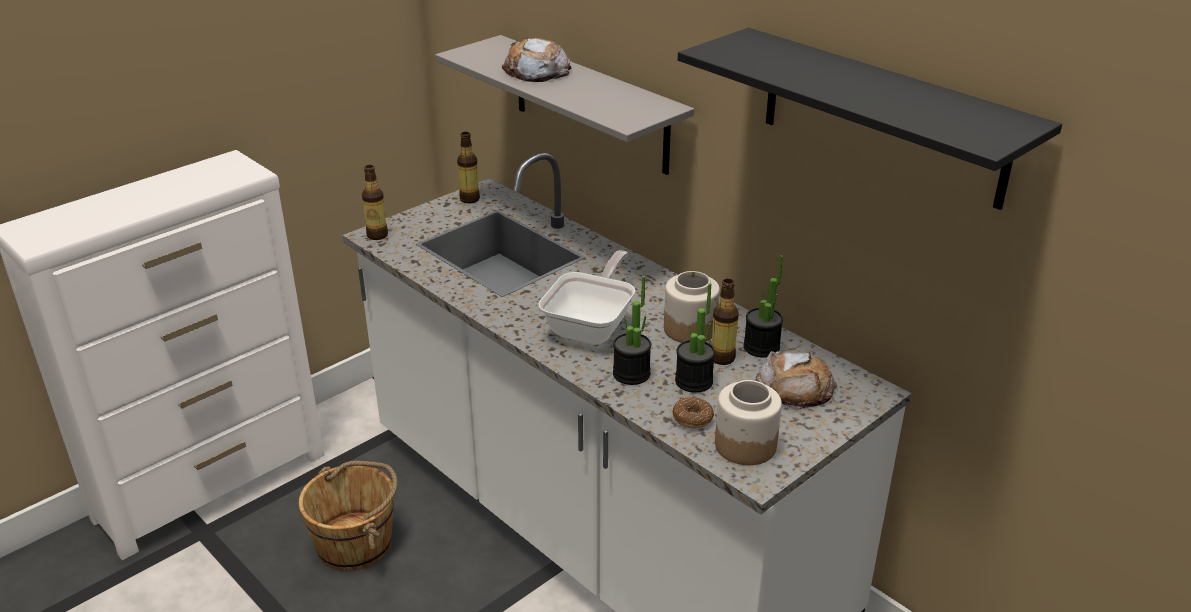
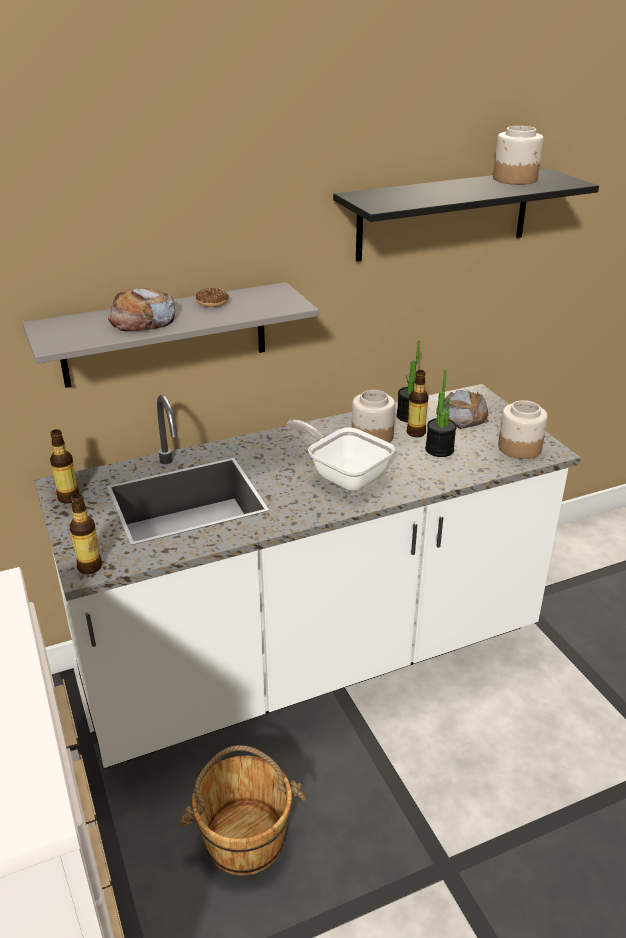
camera: 70 degrees left, 0 degrees up
potted plant [613,276,651,385] -> none
donut [672,397,714,429] -> donut moved to [196,288,229,307]
none -> jar [493,126,543,185]

